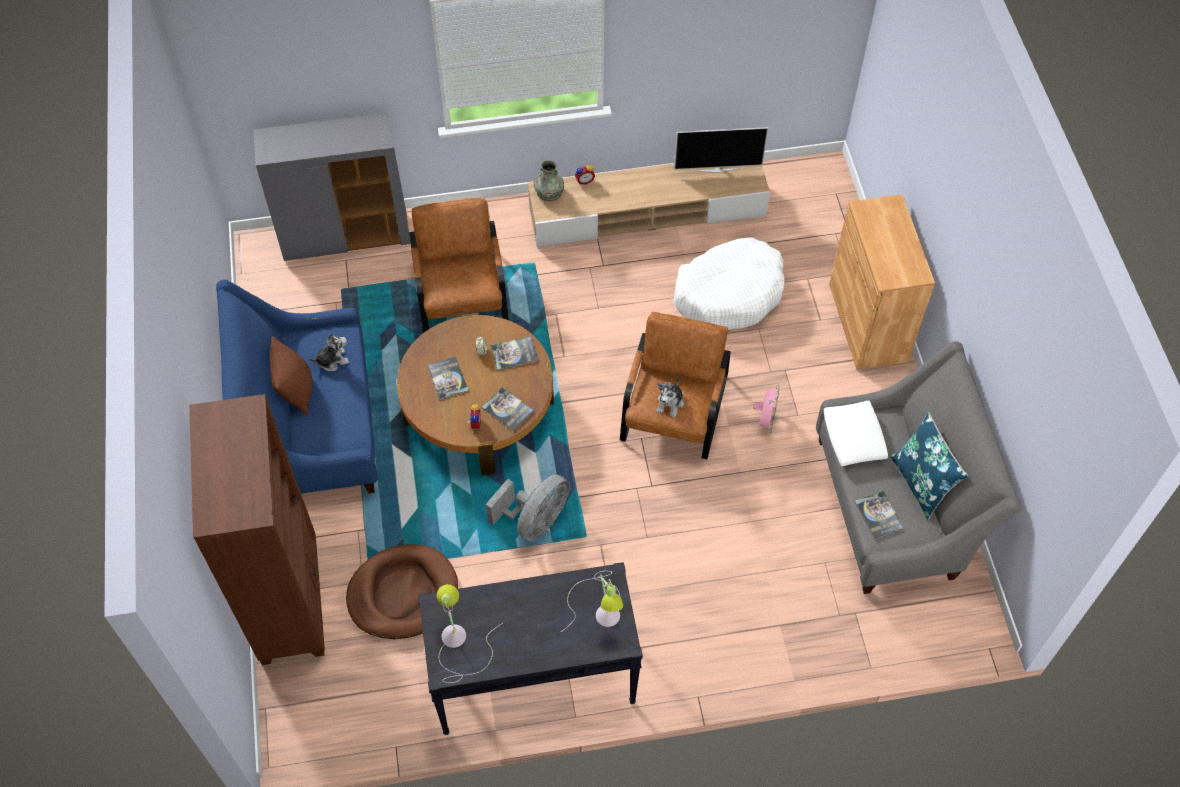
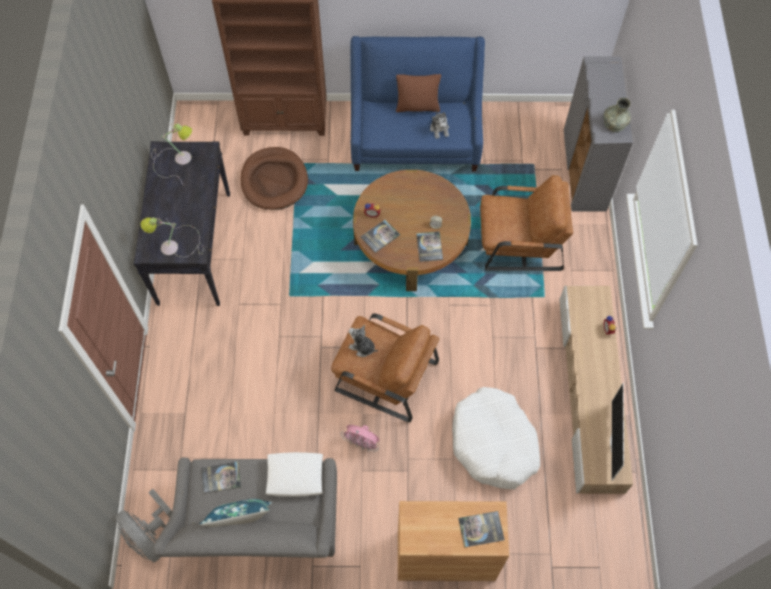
camera: 100 degrees right, 5 degrees up
book [427,357,469,400] -> book moved to [458,511,505,547]
grey fan [486,475,570,541] -> grey fan moved to [115,489,172,563]
grey vase [534,160,564,201] -> grey vase moved to [604,97,631,132]

